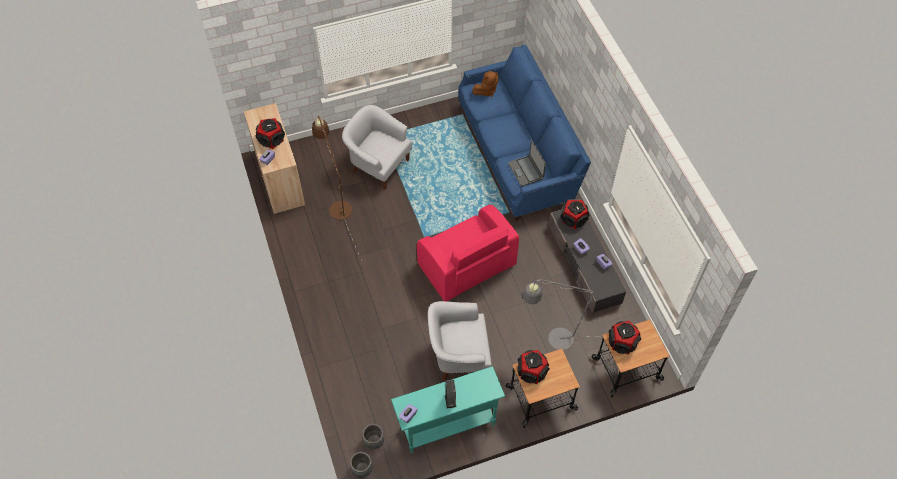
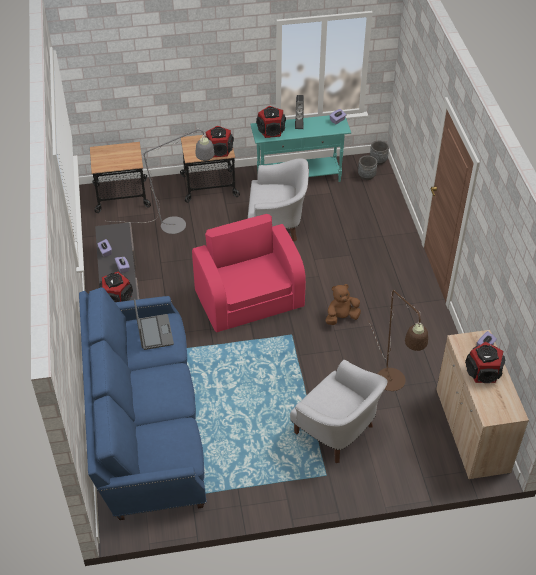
camera: 170 degrees left, 10 degrees down
brown plush toy [472,71,499,97] -> brown plush toy moved to [325,284,361,325]
speaker [609,321,641,355] -> speaker moved to [256,106,286,138]

